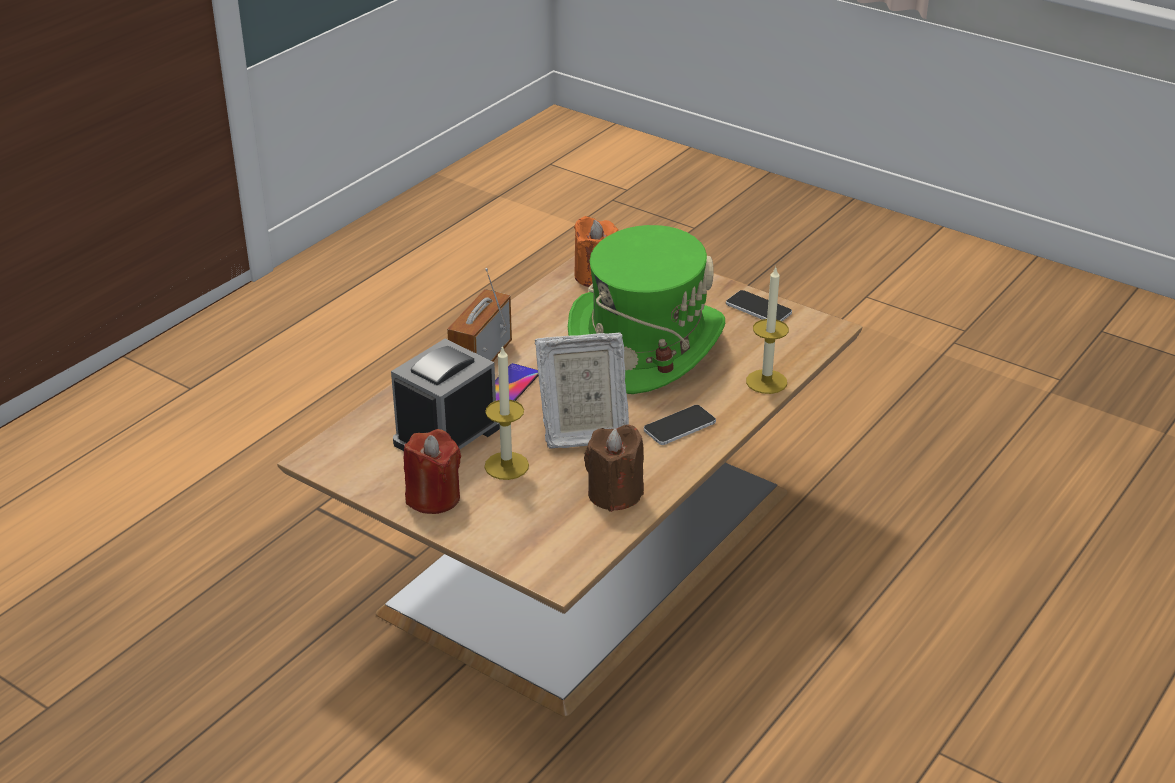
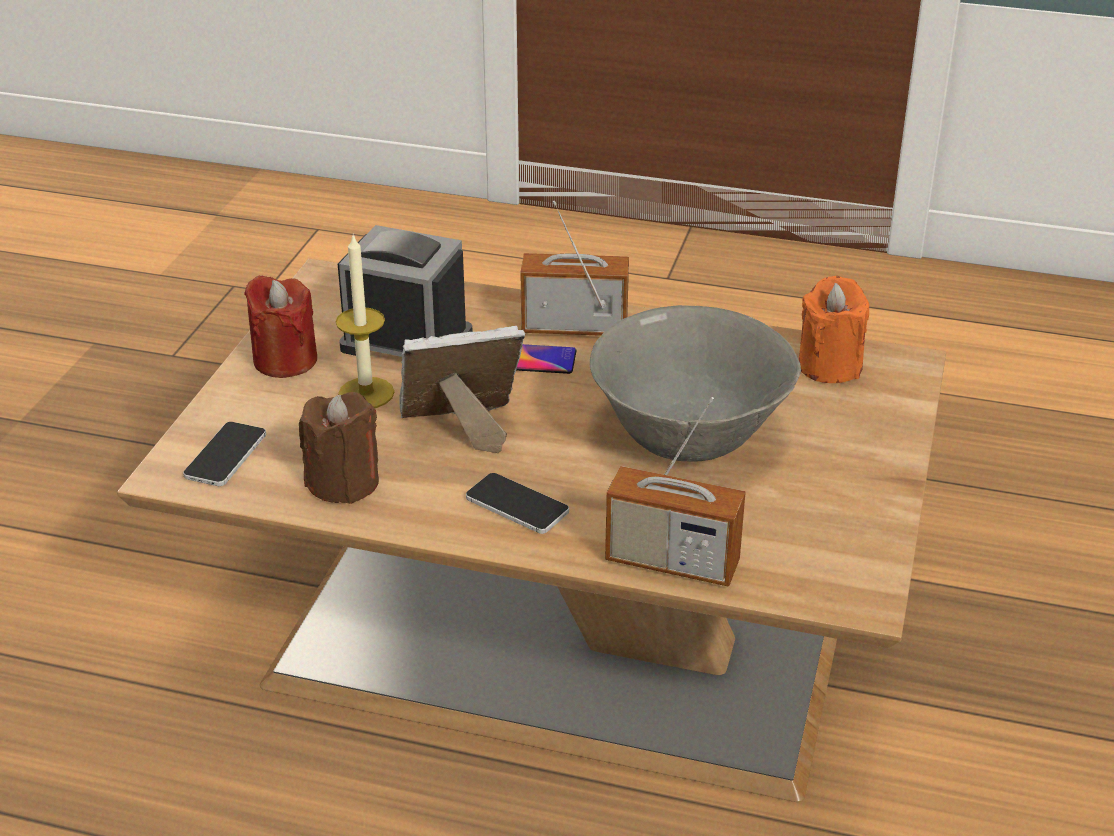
camera: 70 degrees right, 0 degrees up
picture frame [535,333,629,449] -> picture frame turned 105 degrees clockwise [400,326,525,453]
green hat [568,225,725,394] -> grey bowl [590,305,801,462]
phone [726,290,792,321] -> phone moved to [183,422,266,486]
candle [746,266,789,394] -> radio [605,397,745,587]

